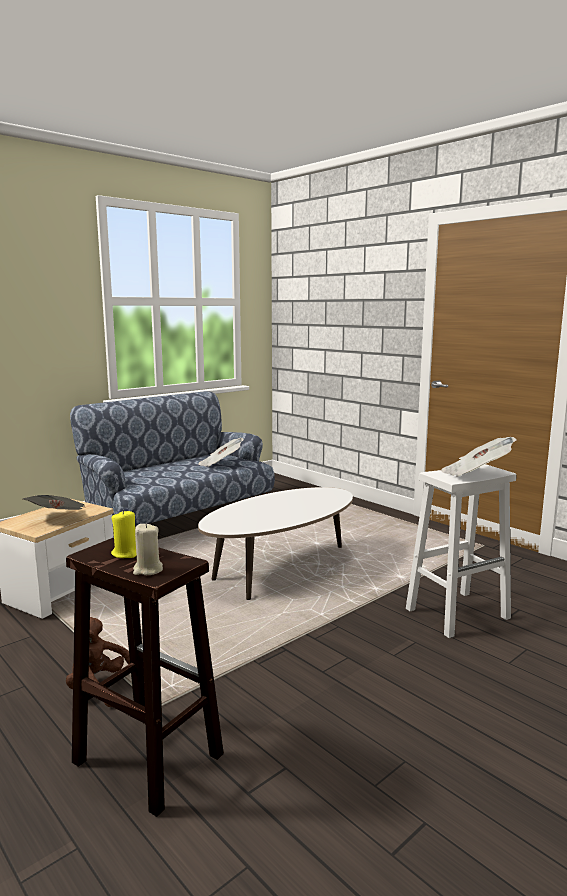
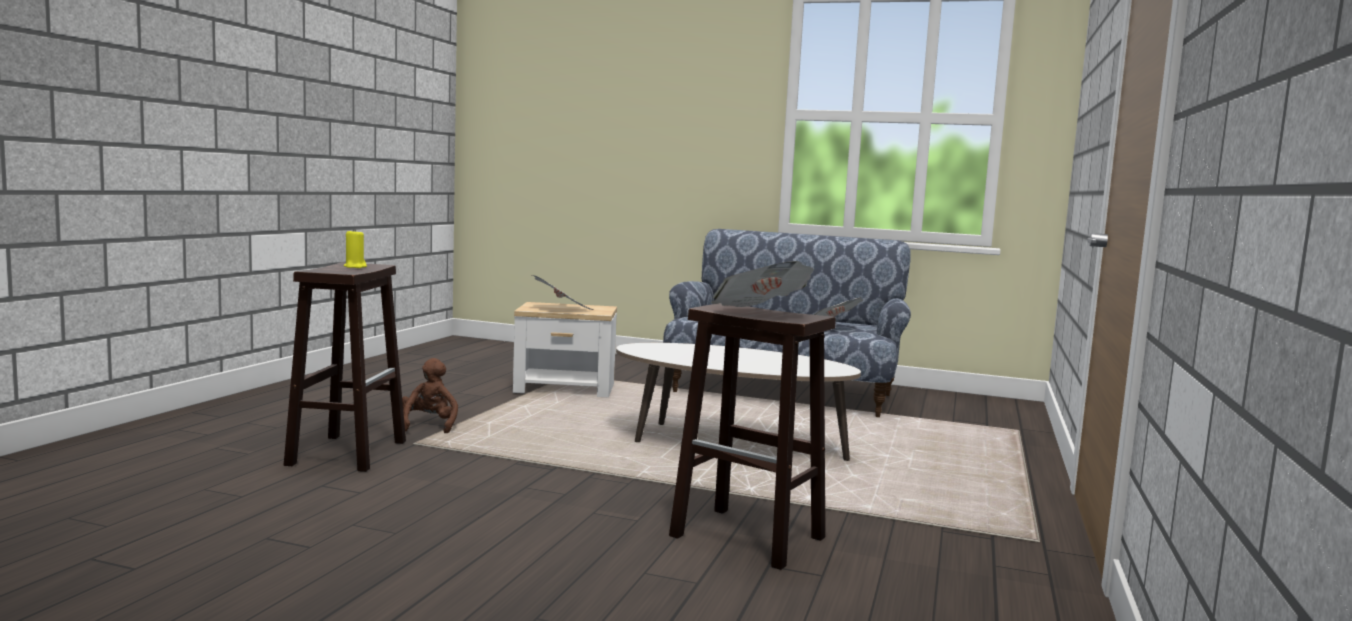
camera: 60 degrees right, 5 degrees down
beige candle [133,523,163,575] -> none
white stool [406,464,516,638] -> brown stool [669,303,836,570]

